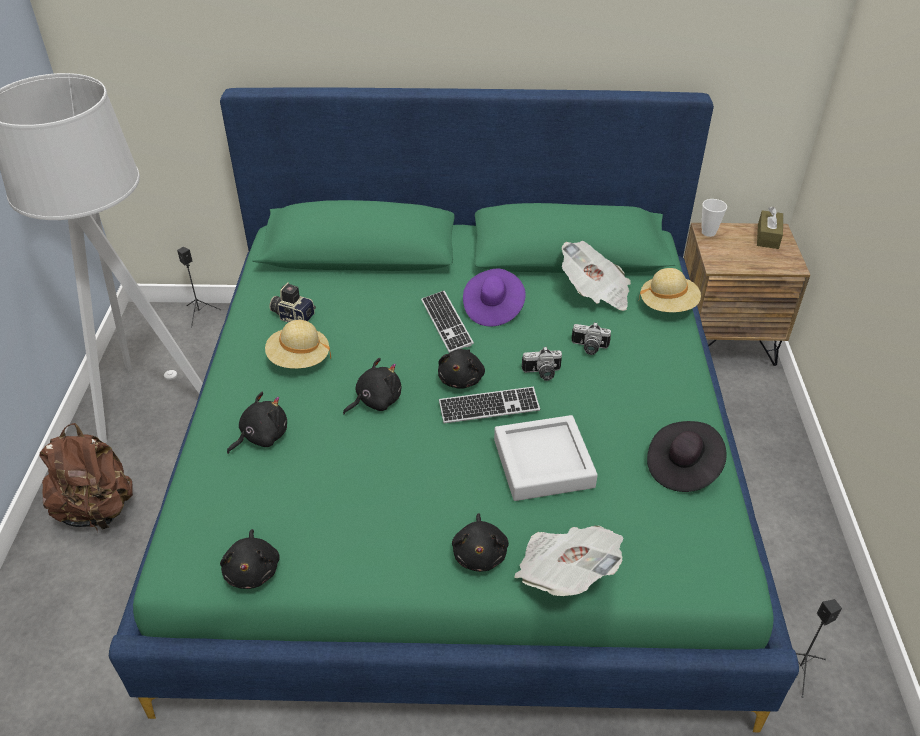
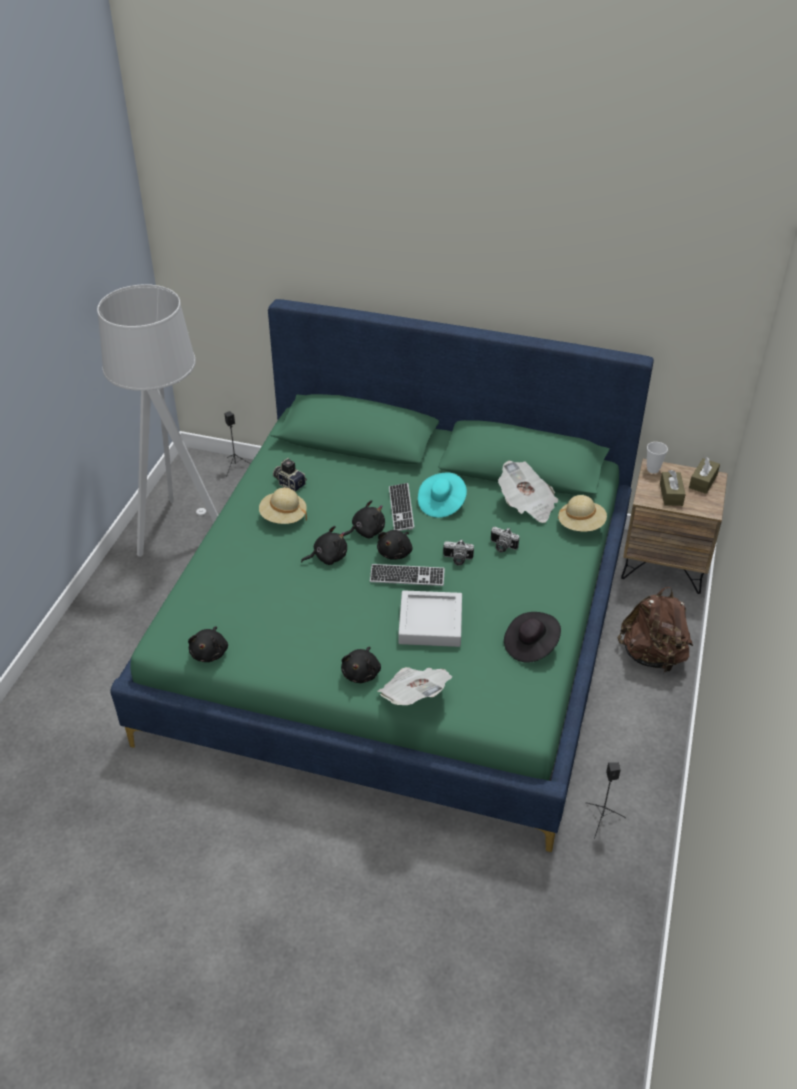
camera: 15 degrees right, 0 degrees up
brown backpack [40,423,133,533] -> brown backpack moved to [617,587,693,672]
black plush toy [227,392,287,454] -> black plush toy moved to [344,500,385,538]
purple hat [463,269,526,326] -> turquoise hat [418,473,467,518]
none -> brown tissue box [660,470,686,506]

